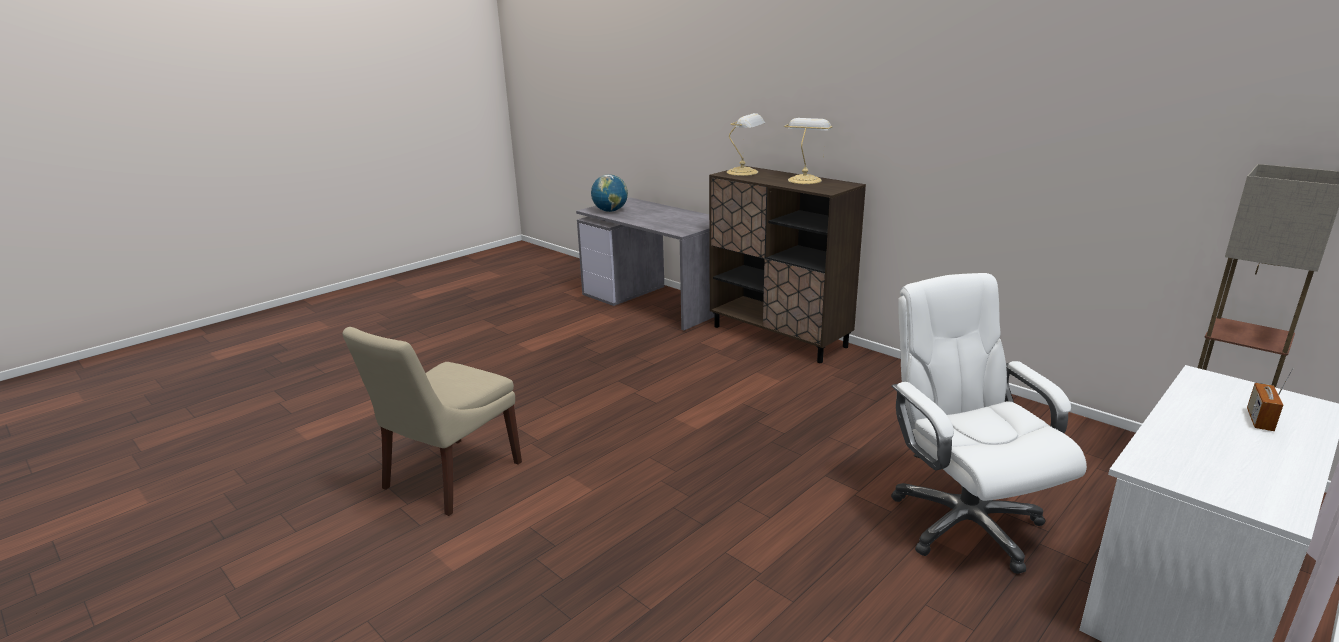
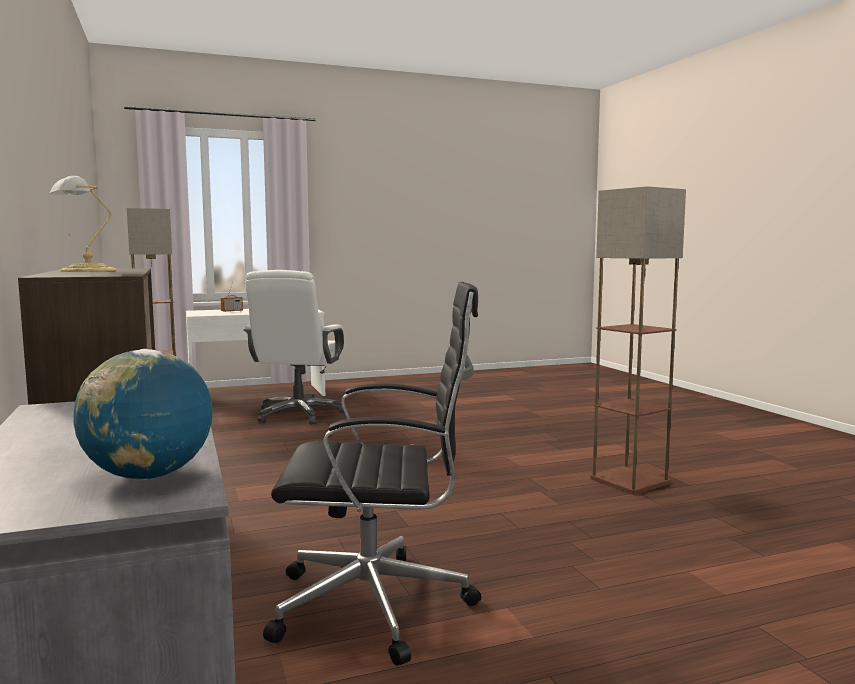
camera: 155 degrees left, 15 degrees down
beige chair [342,327,522,516] -> floor lamp [590,186,686,495]
table lamp [727,113,765,176] -> none
none -> black office chair [263,282,481,666]

